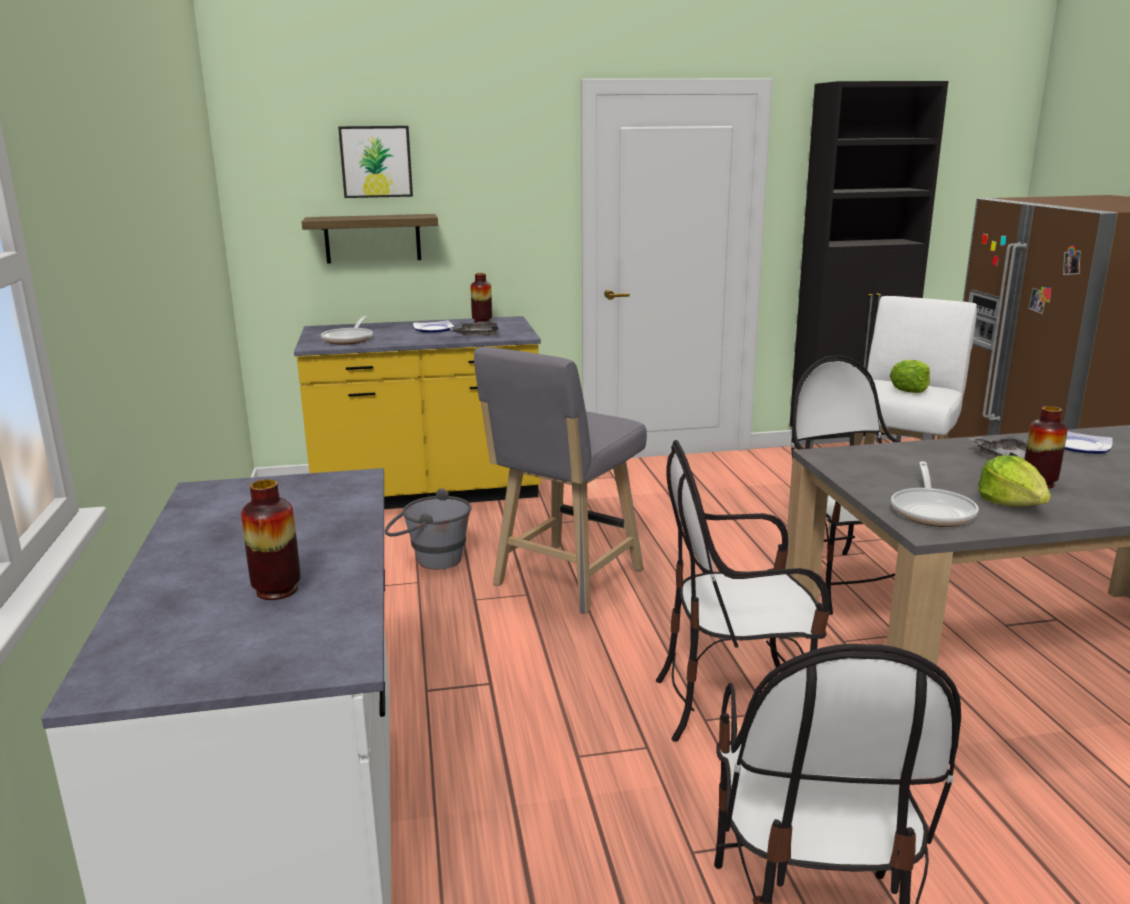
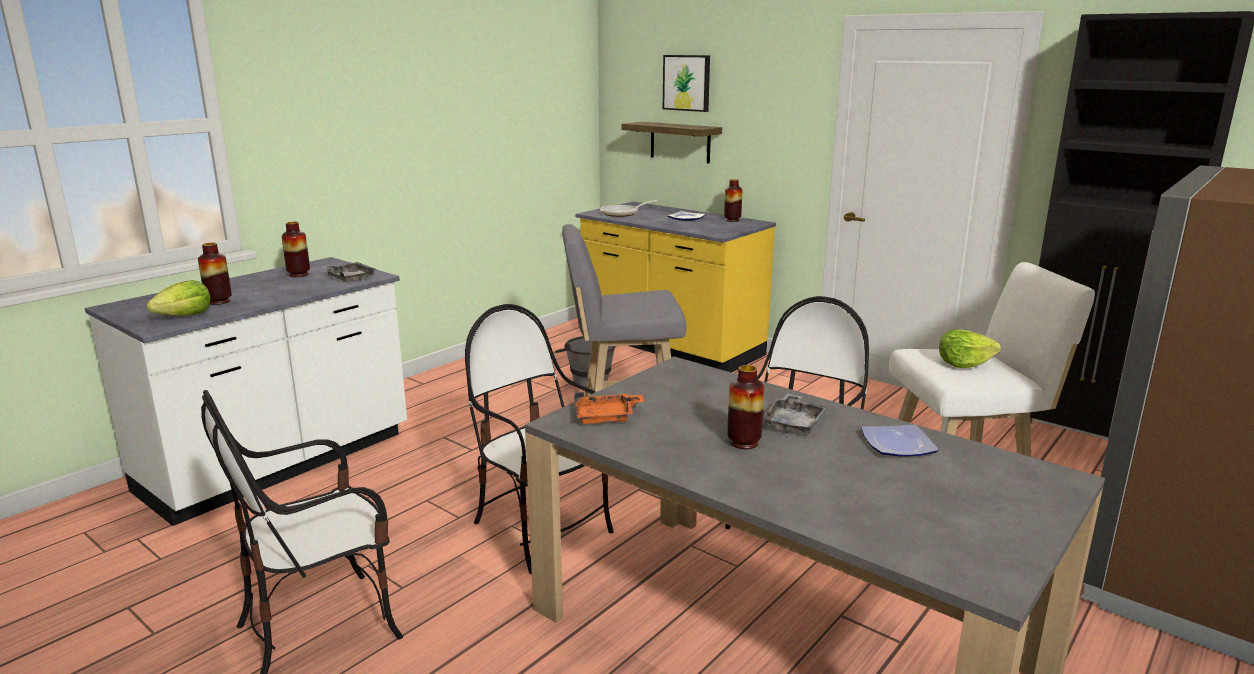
camera: 50 degrees right, 0 degrees up
grey tray [450,322,499,336] -> grey tray moved to [323,262,377,282]
frying pan [891,461,979,527] -> orange tray [574,392,644,424]
lettuce [978,455,1051,507] -> lettuce moved to [146,280,210,316]
none -> vase [282,222,310,277]

